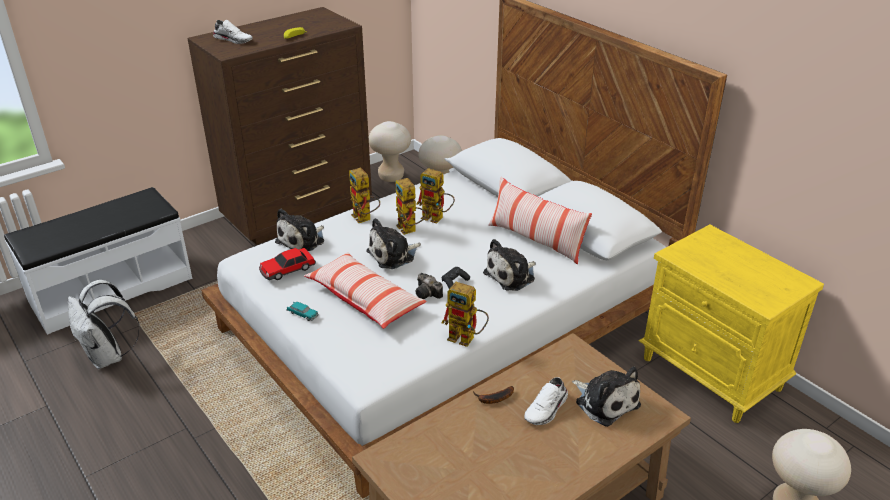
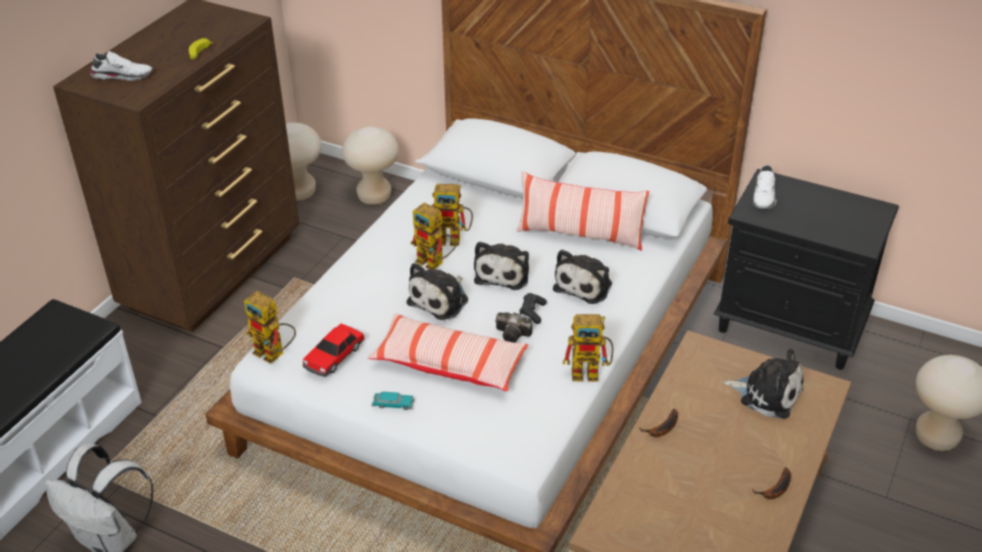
camera: 25 degrees left, 5 degrees up
plush toy [275,209,324,251] -> plush toy moved to [474,242,529,290]
toy robot [349,167,380,223] -> toy robot moved to [244,291,296,364]
white shoe [524,377,568,425] -> white shoe moved to [753,165,777,209]
yellow nightstand [639,224,824,423] -> black nightstand [714,169,899,370]
none -> banana [752,467,791,499]

